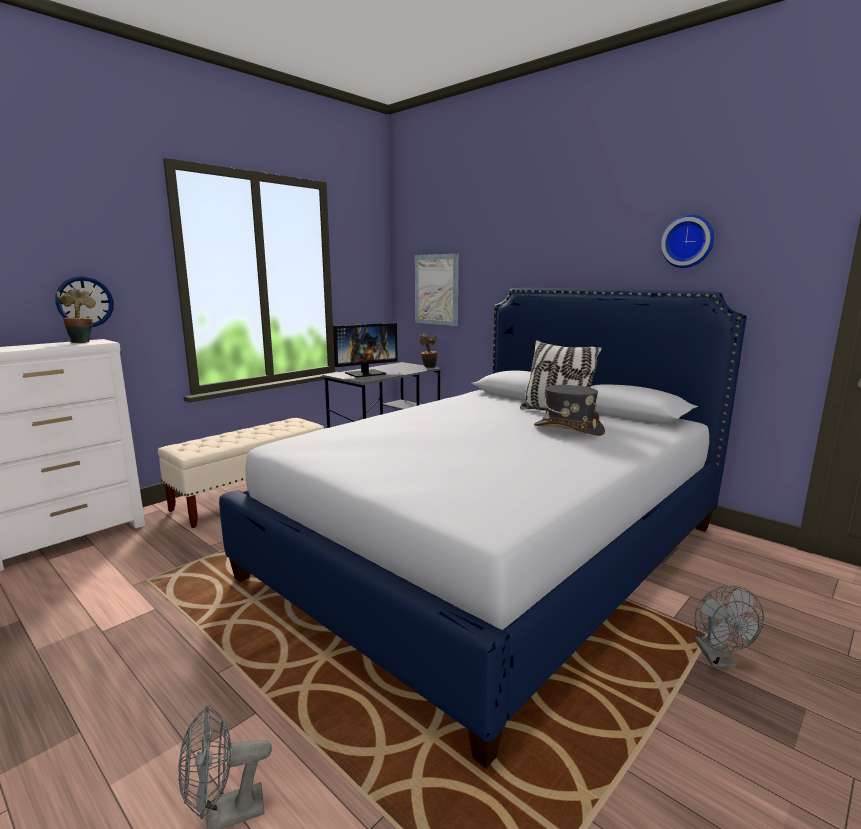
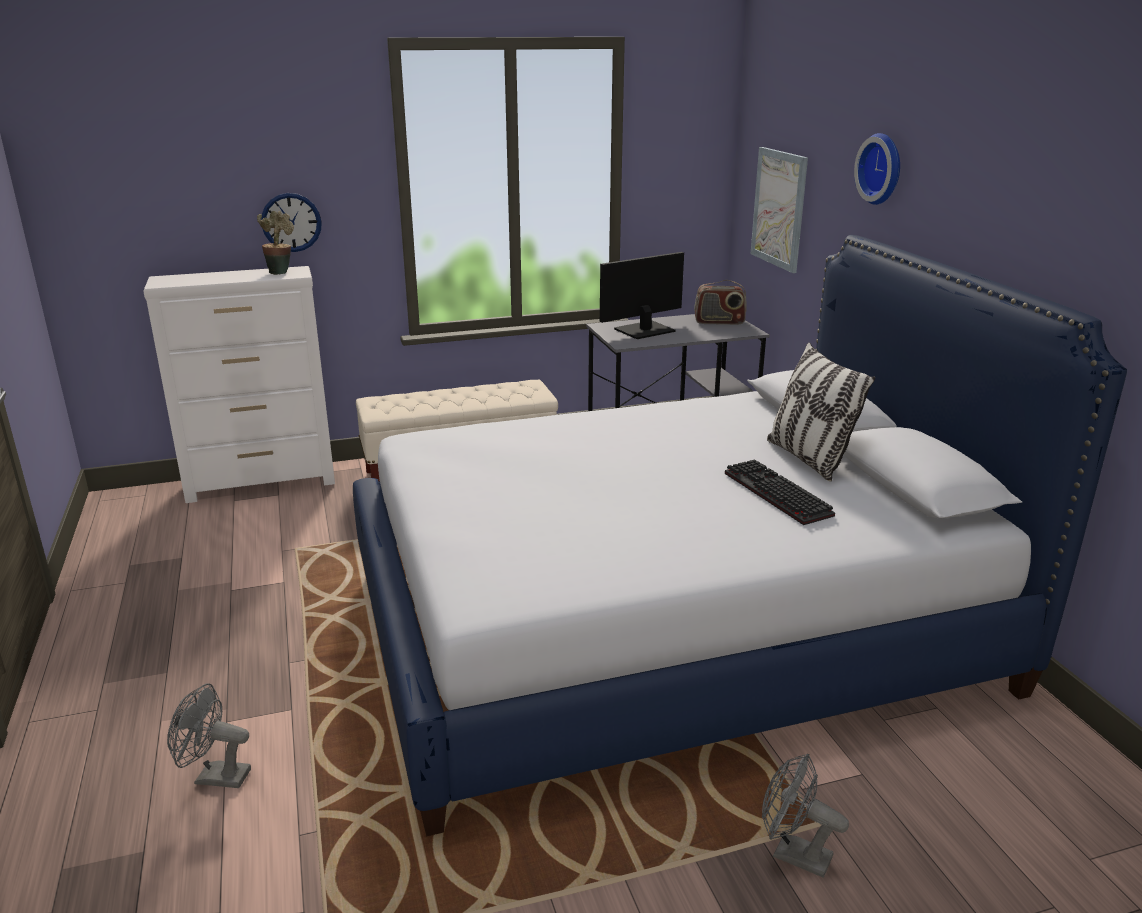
camera: 30 degrees right, 10 degrees up
monitor [333,323,398,377] -> monitor turned 150 degrees clockwise [600,252,684,339]
potted plant [419,333,437,368] -> none
grey hat [534,385,605,436] -> keyboard [725,460,835,525]
wall clock [661,215,714,268] -> wall clock moved to [854,133,900,205]
grey fan [695,585,764,667] -> grey fan turned 90 degrees clockwise [762,754,849,878]
none -> radio [694,280,747,325]

